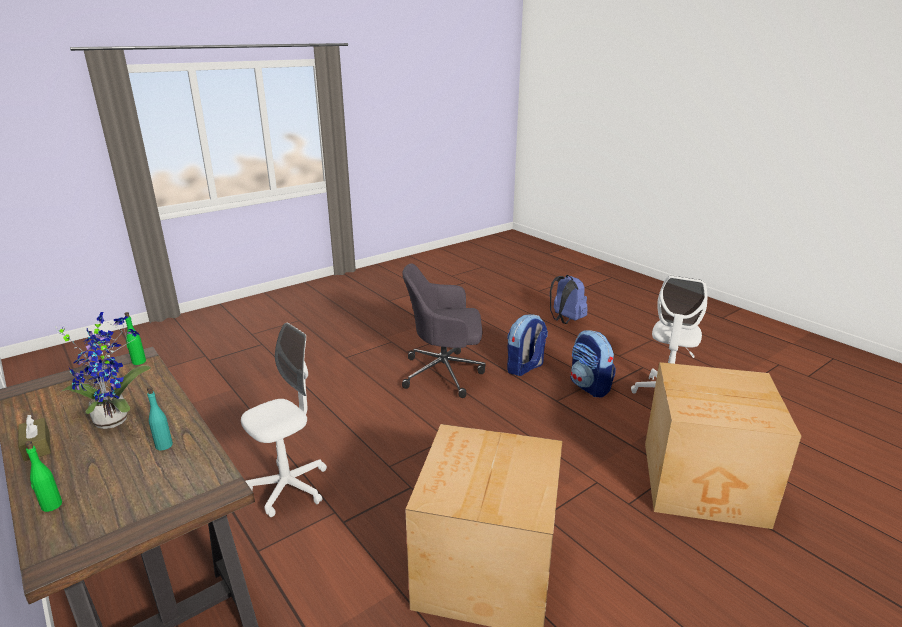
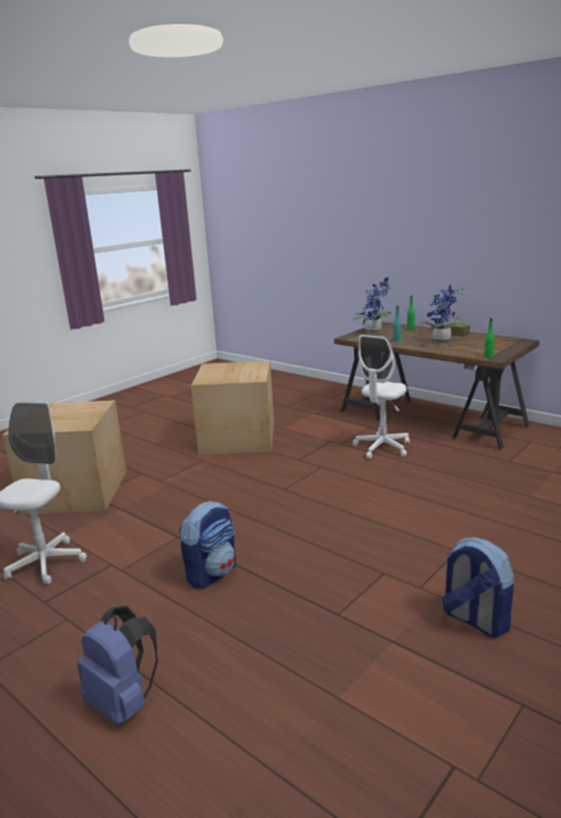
camera: 170 degrees right, 5 degrees down
grey office chair [402,263,486,398] -> none
backpack [570,330,616,397] -> backpack moved to [442,537,514,638]
none -> potted plant [353,278,392,333]

